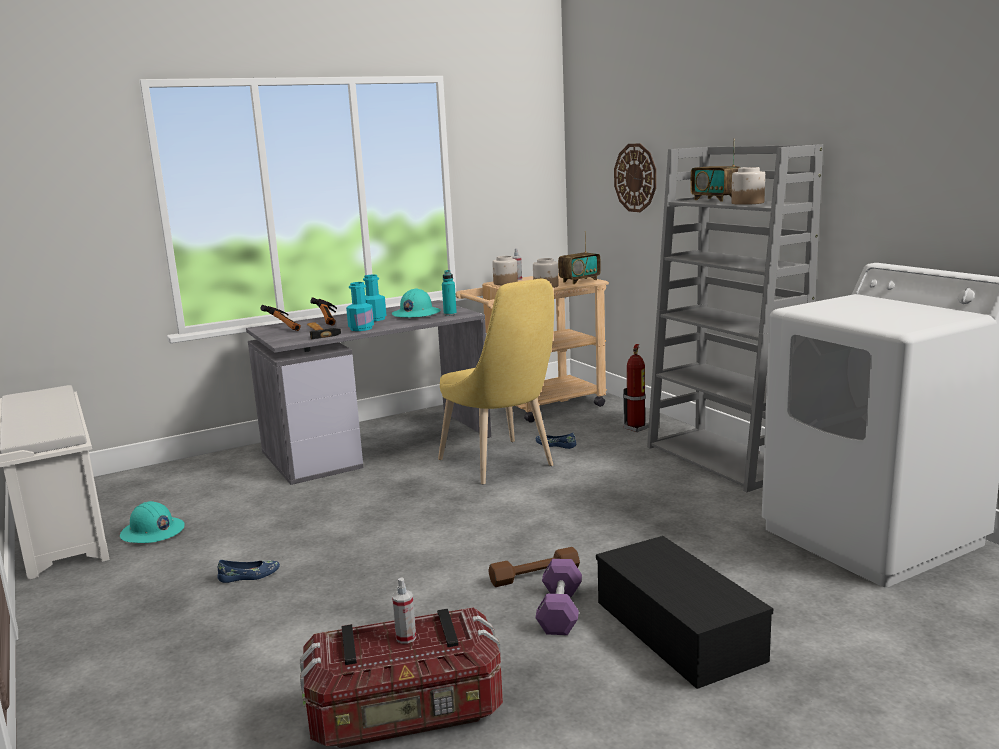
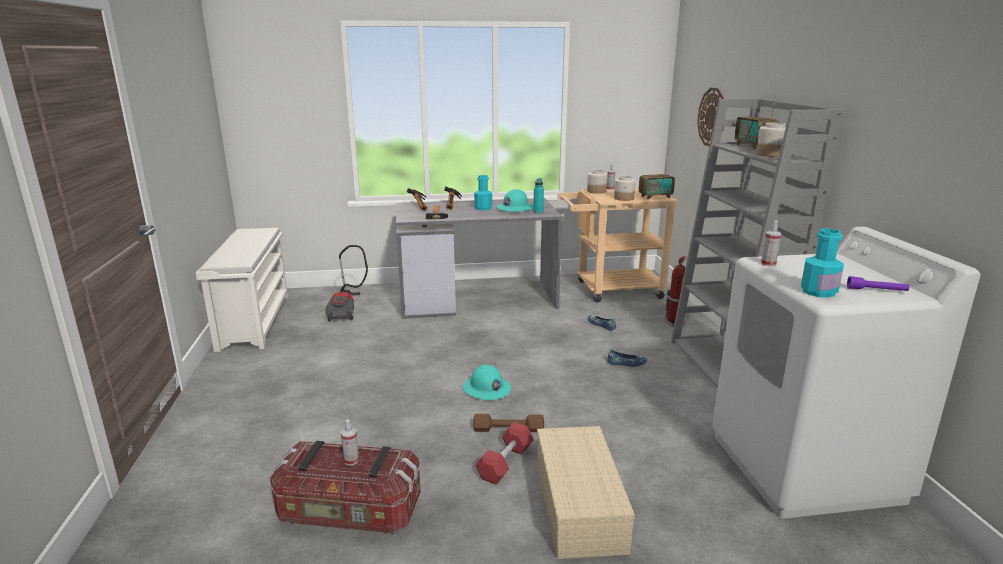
camera: 20 degrees right, 5 degrees up
turquoise hard hat [120,501,185,543] -> turquoise hard hat moved to [463,364,511,400]
blue shoe [217,560,280,583] -> blue shoe moved to [607,350,647,367]
turquoise bottle [346,282,374,331] -> turquoise bottle moved to [801,228,844,298]
yellow chair [438,279,554,485] -> none
purple dumbbell [535,559,582,635] -> red dumbbell [475,422,534,485]
black storage box [596,536,773,689] -> beige storage box [537,426,635,559]
none -> vacuum cleaner [326,245,368,321]
none -> spray bottle [761,220,781,267]
none -> purple flashlight [847,276,909,291]

